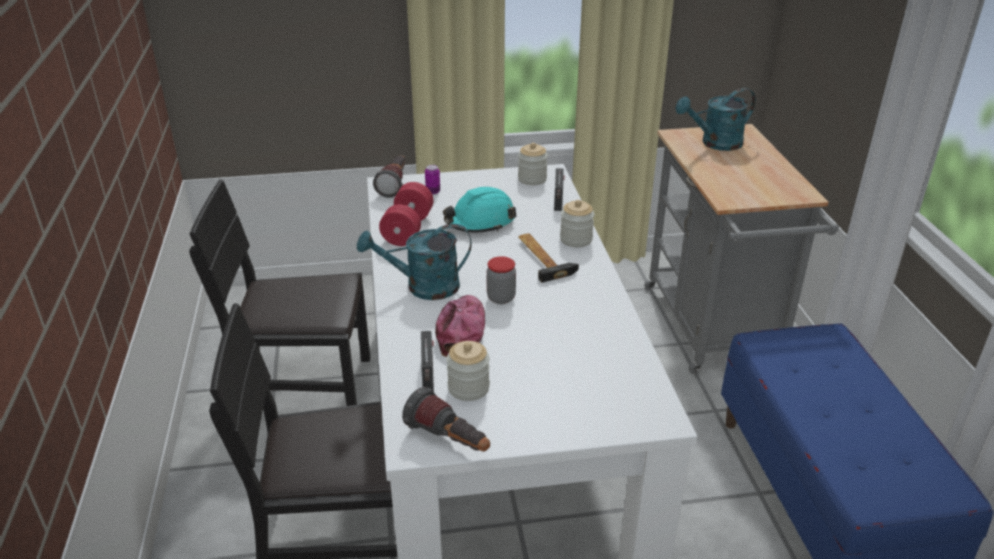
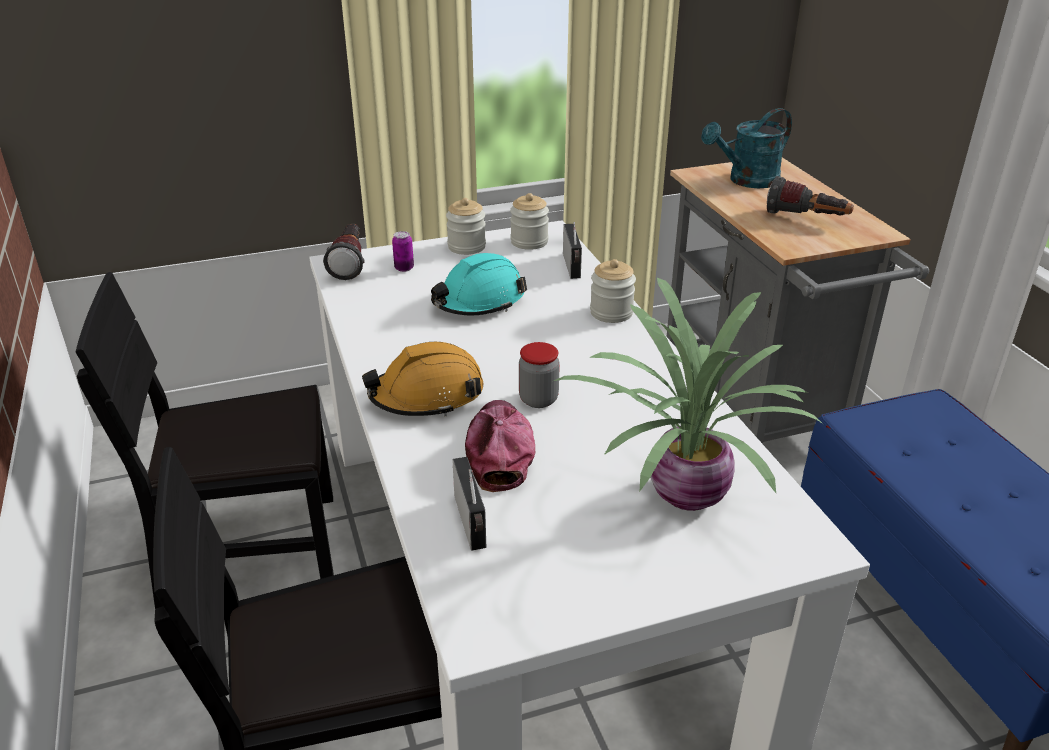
camera: 10 degrees left, 0 degrees up
turquoise watering can [357,224,472,300] -> orange hard hat [362,342,483,417]
red dumbbell [379,182,434,246] -> none
flashlight [402,387,490,452] -> flashlight moved to [767,176,854,216]
jar [447,341,490,401] -> jar moved to [446,198,486,255]
hammer [518,234,579,283] -> none
none -> potted plant [554,278,823,511]

